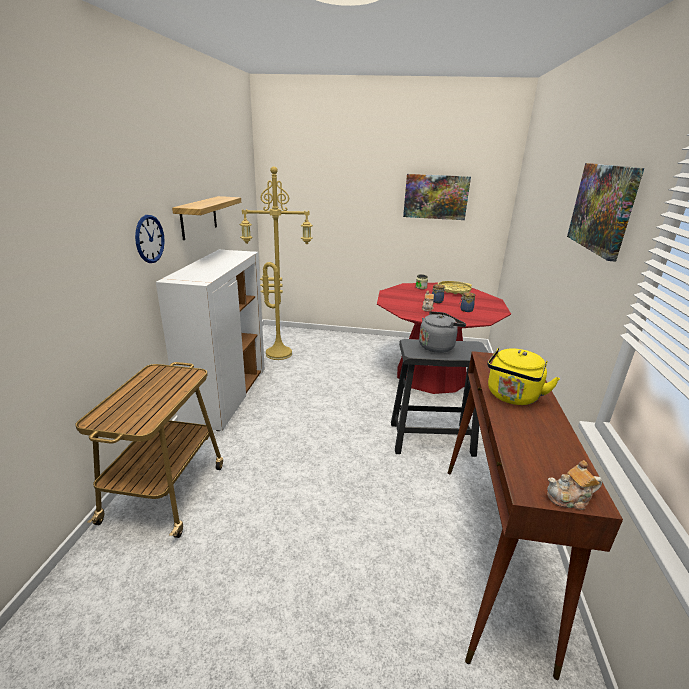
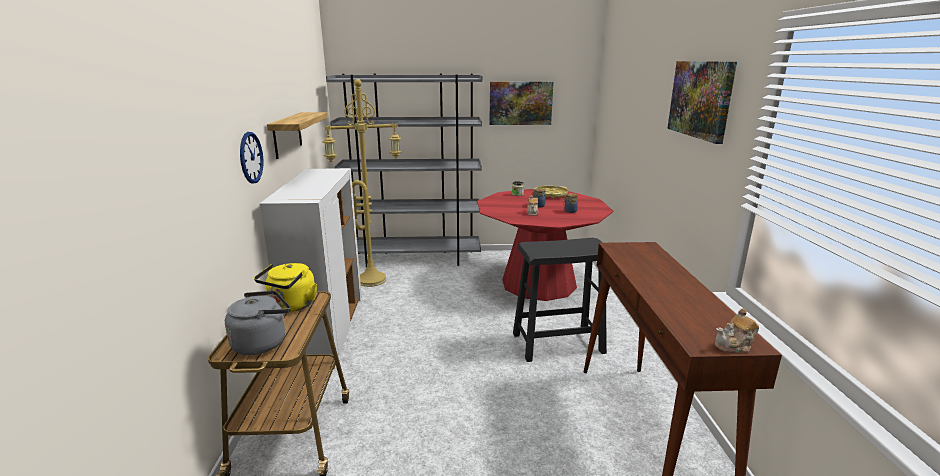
camera: 10 degrees left, 5 degrees down
grey kettle [419,311,466,353] -> grey kettle moved to [225,291,291,355]
yellow kettle [487,348,560,405] -> yellow kettle moved to [254,263,317,312]
none -> grey bookcase [326,74,482,267]

